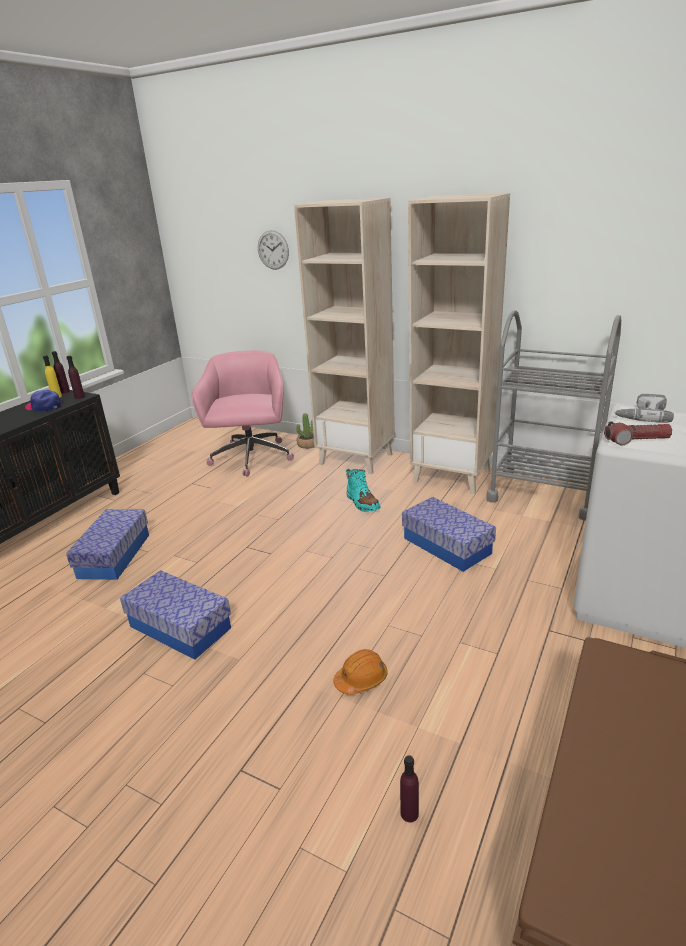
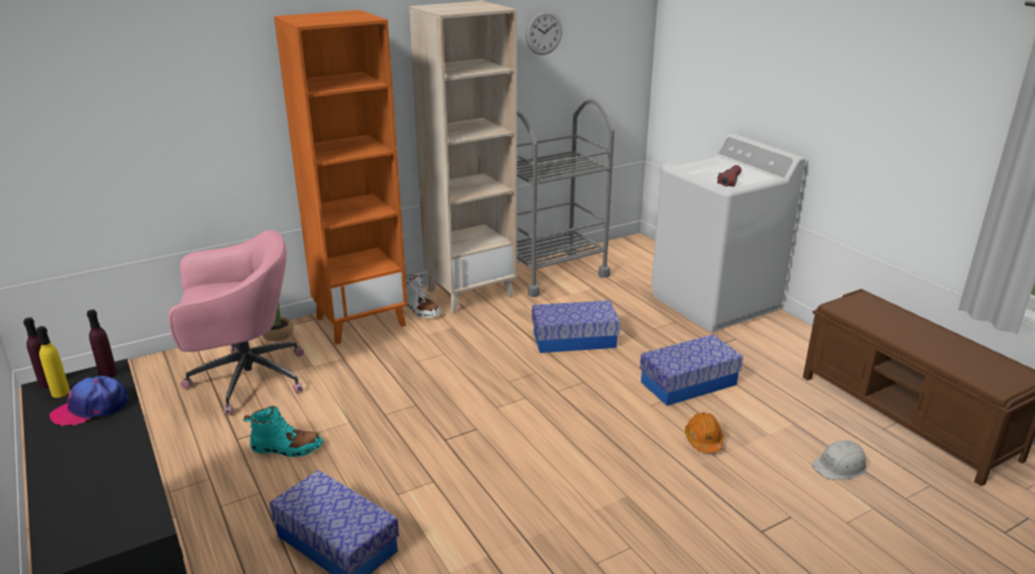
camera: 60 degrees left, 0 degrees up
storage box [120,570,231,660] -> storage box moved to [640,334,743,406]
pink office chair [192,350,294,477] -> pink office chair turned 135 degrees clockwise [168,230,304,415]
wall clock [258,230,289,270] -> wall clock moved to [525,10,562,55]
beige bookcase [294,198,395,474] -> orange bookcase [274,10,408,345]
turquoise boot [346,469,381,512] -> turquoise boot moved to [243,406,323,457]
purple bottle [400,755,419,822] -> white hard hat [812,440,867,480]
power drill [614,394,674,423] -> none
none -> white boot [406,274,441,318]

